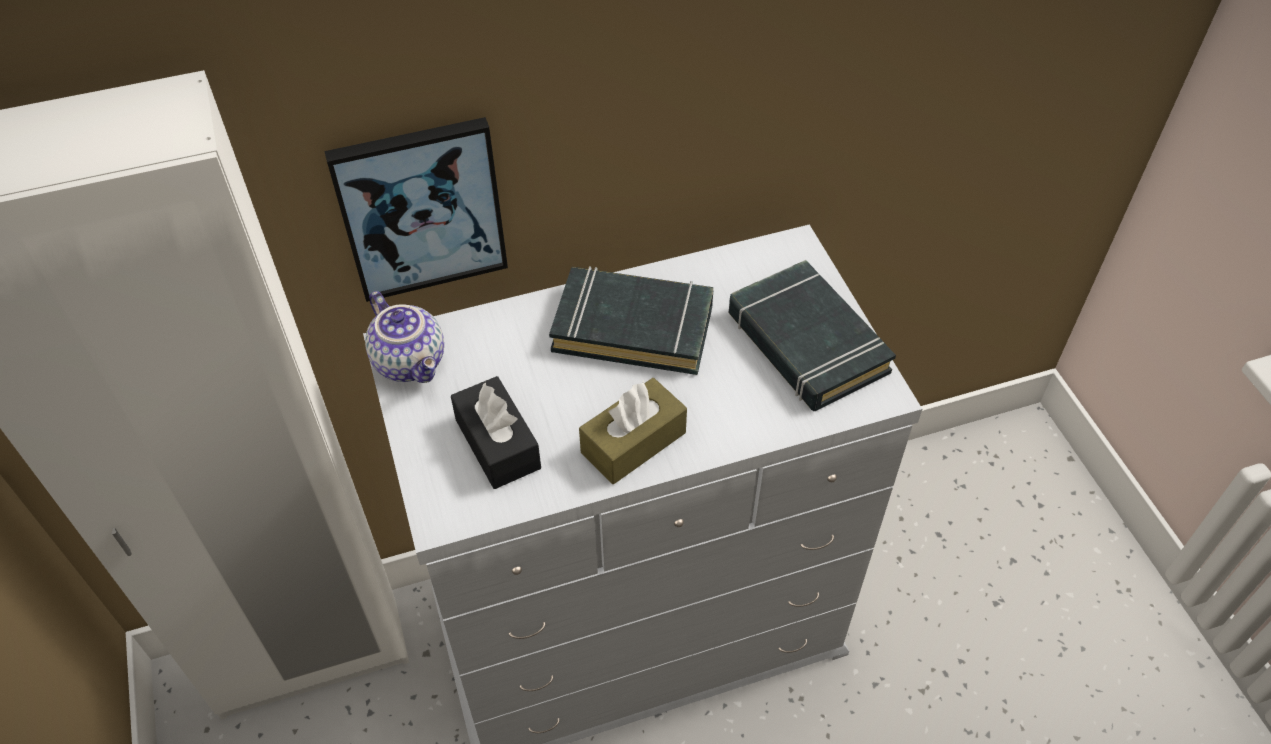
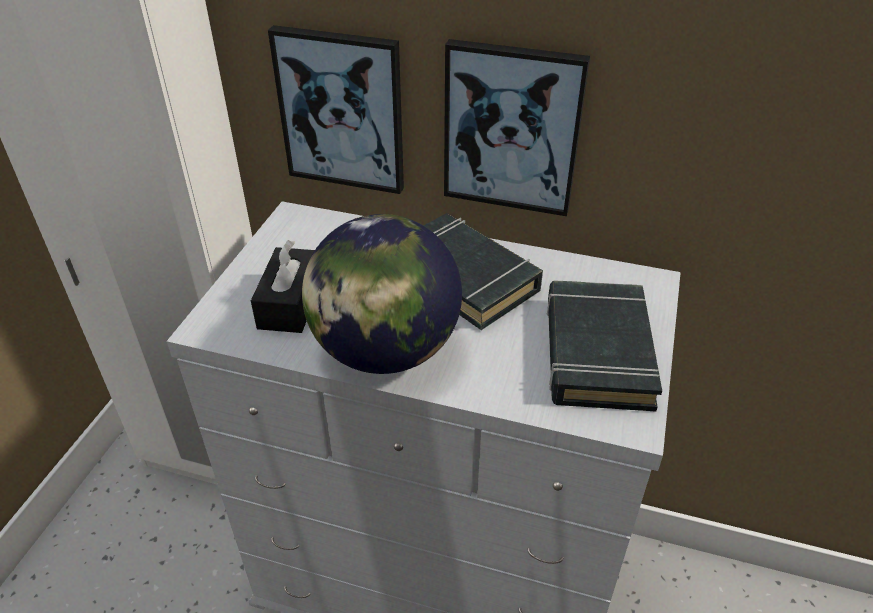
camera: 35 degrees right, 10 degrees down
teapot [365,291,444,383] -> none
brown tissue box [579,378,687,484] -> globe [302,214,462,374]
none -> picture [444,39,590,216]

